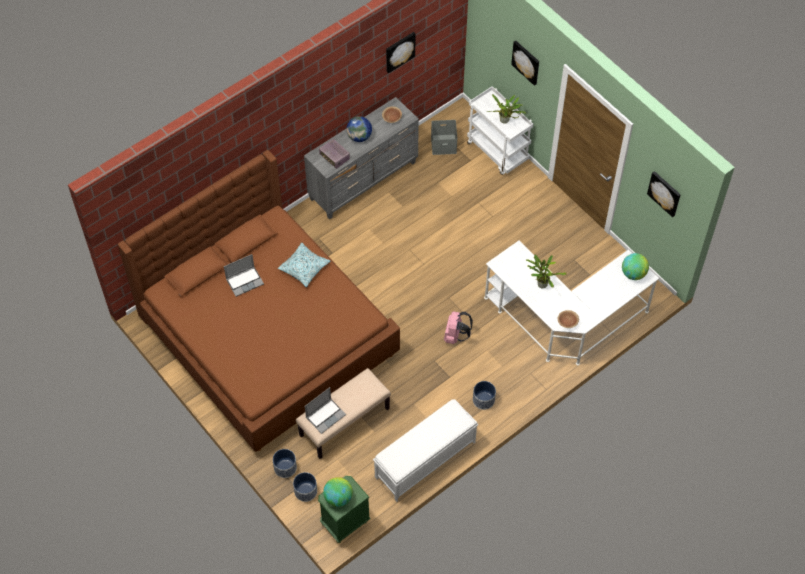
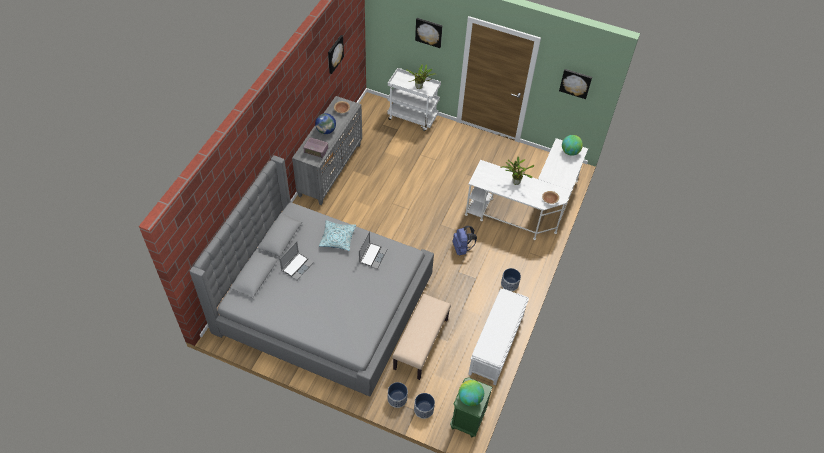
camera: 30 degrees left, 5 degrees down
brown bed [118,150,400,452] -> grey bed [189,155,434,396]
laptop [305,387,346,434] -> laptop moved to [359,231,387,269]
grey storage box [431,120,457,155] -> none
pink backpack [444,312,473,344] -> blue backpack [452,226,477,255]

